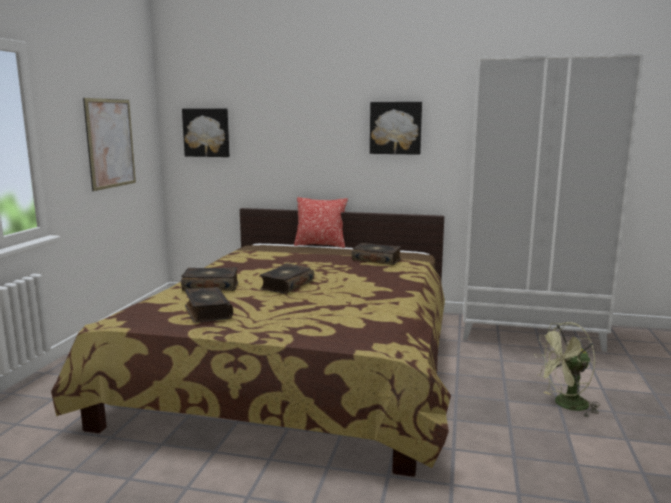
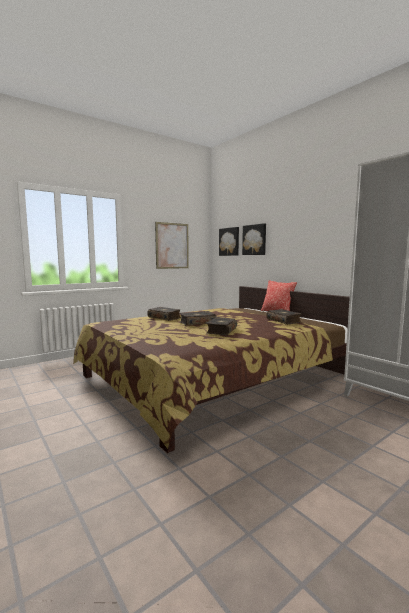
camera: 40 degrees right, 5 degrees down
book [185,287,233,323] -> book moved to [206,317,237,335]
picture [370,102,422,155] -> picture moved to [242,223,266,255]
green fan [534,322,600,418] -> none

